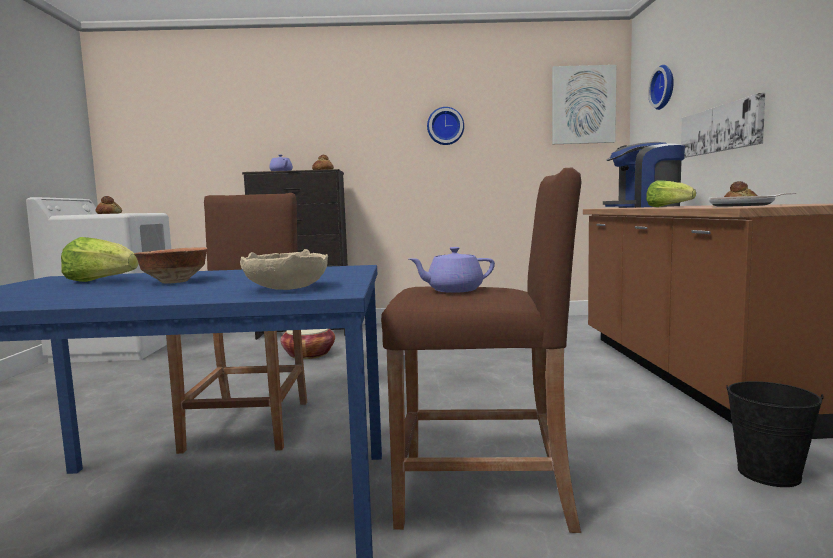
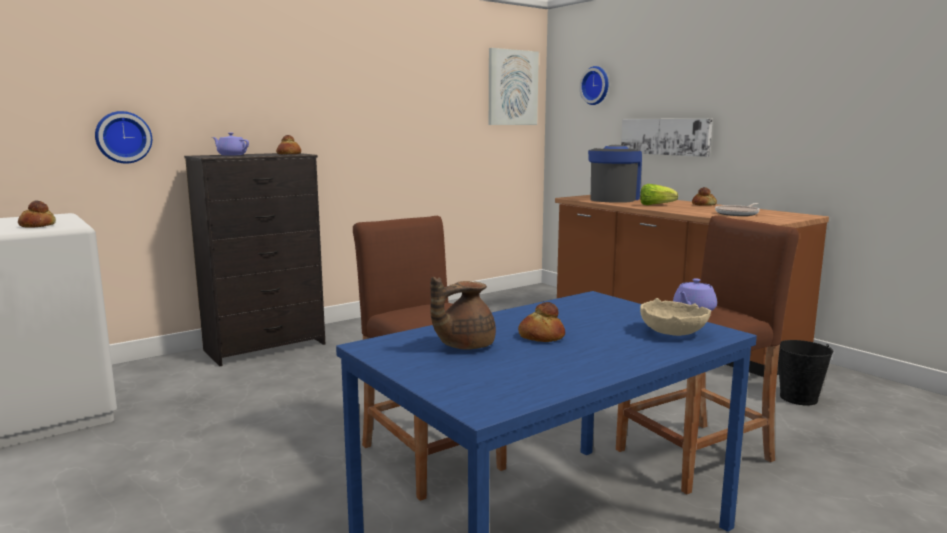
camera: 35 degrees left, 5 degrees up
lettuce [61,237,139,282] -> brown teapot [430,277,496,350]
bowl [134,247,208,283] -> bread [518,302,565,342]
basket [280,329,335,359] -> none
wall clock [427,107,464,145] -> wall clock moved to [95,111,152,164]
coffee machine [603,142,685,208] -> coffee machine turned 150 degrees clockwise [588,145,642,203]

